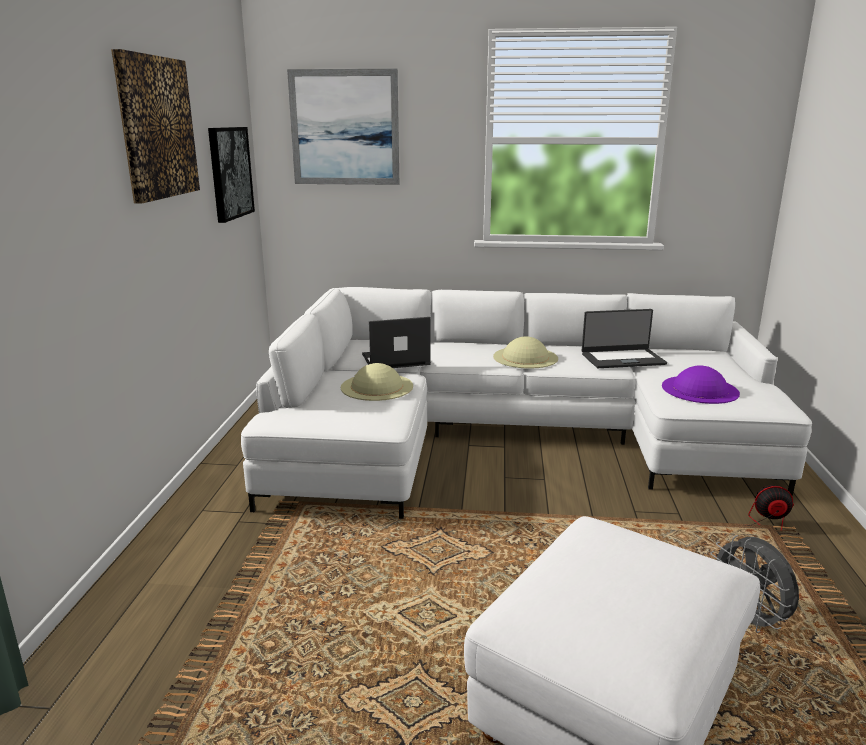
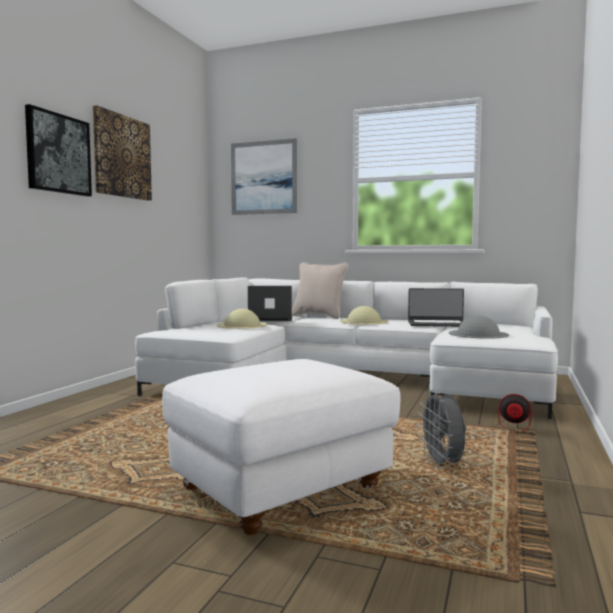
camera: 15 degrees right, 15 degrees down
picture [208,127,255,223] -> picture moved to [25,104,92,197]
purple hat [662,365,740,404] -> grey hat [449,315,509,339]
none -> beige pillow [292,262,348,319]

